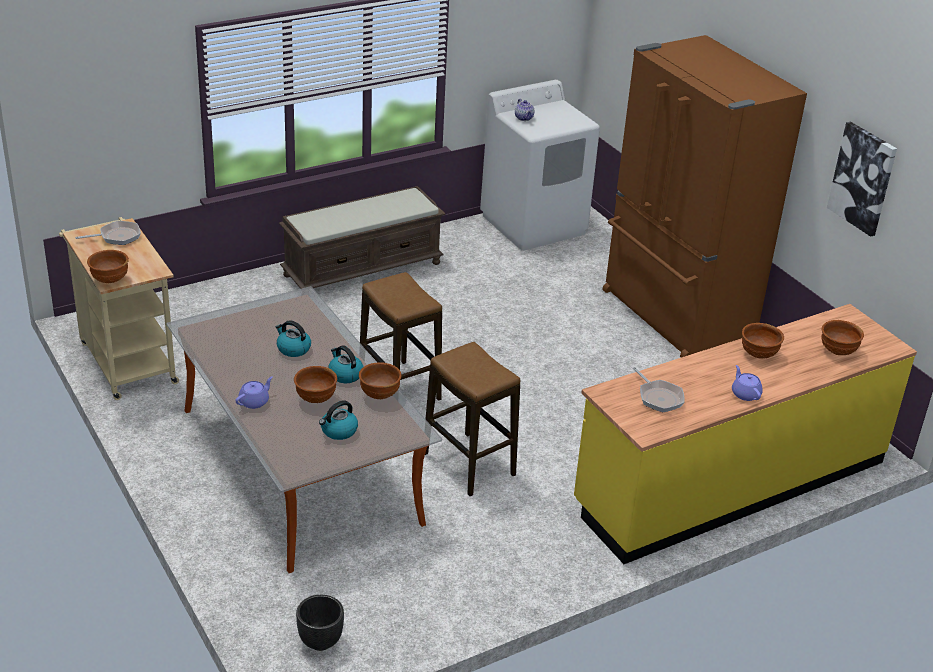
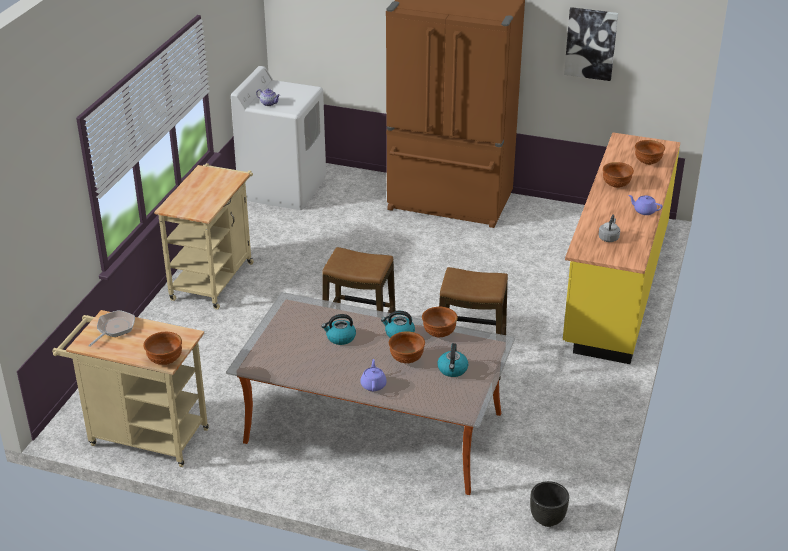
camera: 40 degrees left, 0 degrees up
brown bench [279,186,445,289] -> beige cart [154,163,254,310]
frying pan [633,367,685,412] -> grey kettle [598,215,620,242]

